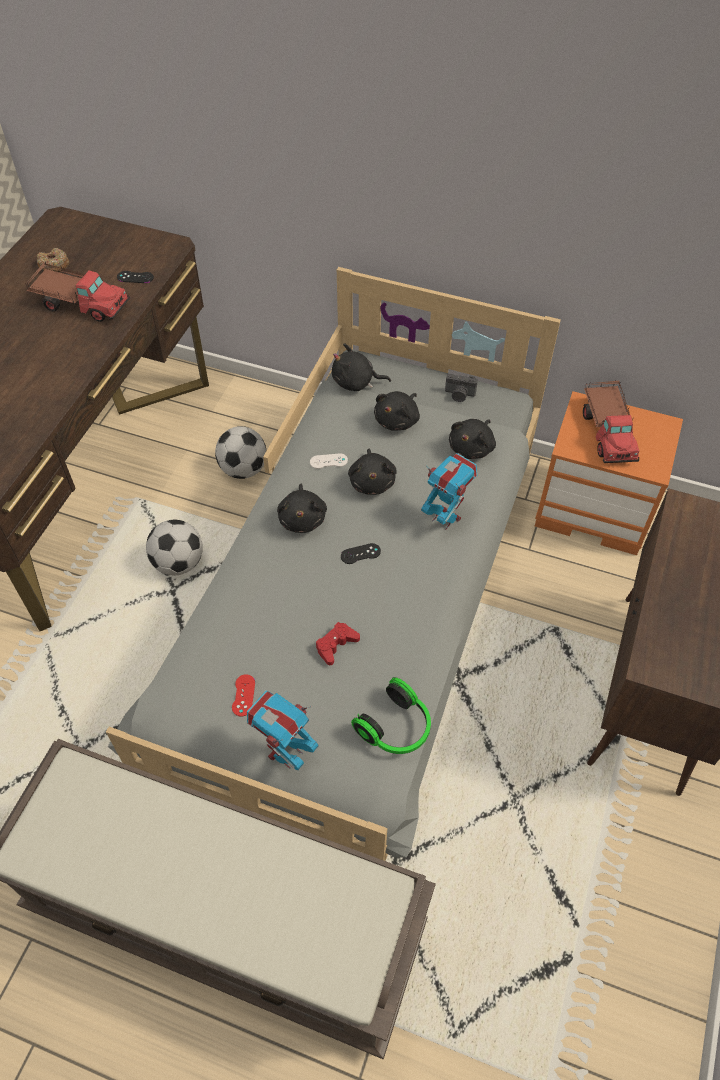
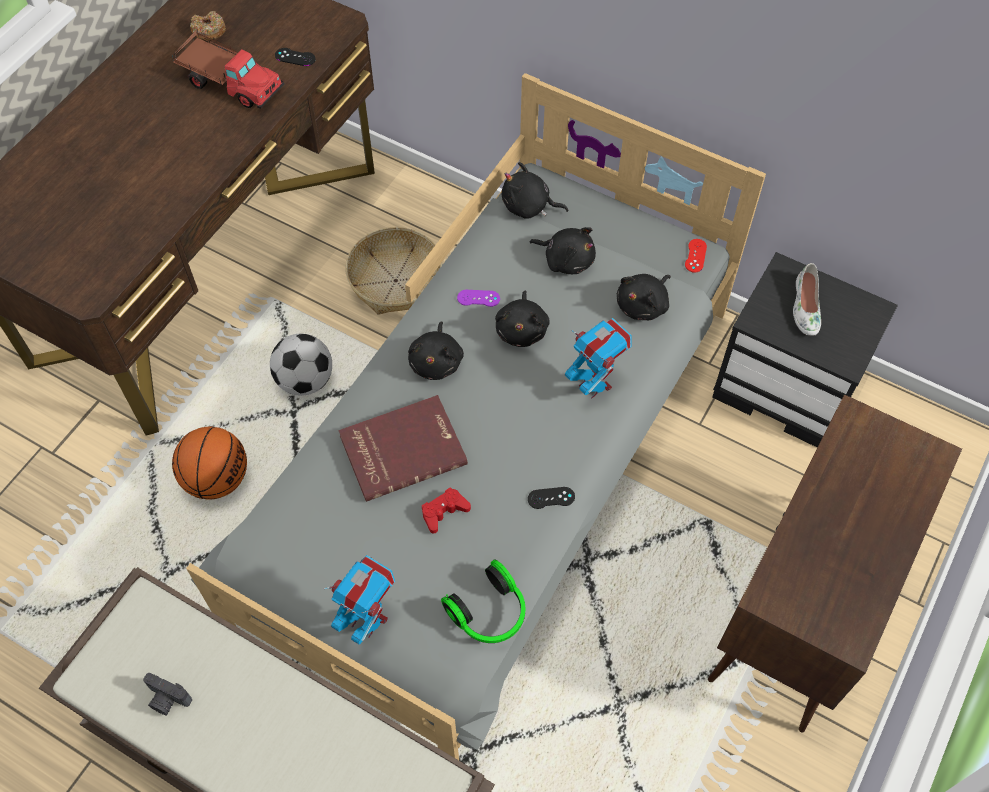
camera: 10 degrees right, 5 degrees up
football [215,426,267,479] -> basket [346,227,442,314]
red game controller [232,674,255,716] -> red game controller moved to [685,239,707,273]
toy robot [247,691,319,770] -> toy robot turned 75 degrees clockwise [323,555,395,644]
white game controller [310,453,348,469] -> purple game controller [457,290,500,307]
black game controller [341,543,381,564] -> black game controller moved to [528,487,575,509]
black plush toy [374,391,420,431] -> black plush toy turned 105 degrees counterclockwise [529,227,596,274]
camera [445,374,478,402] -> camera moved to [143,673,192,716]
orange nightstand [535,391,683,555] -> black nightstand [712,252,898,448]
toy truck [583,380,639,463] -> white shoe [793,263,821,336]
none -> basketball [172,427,247,500]
none -> red book [339,395,468,502]

